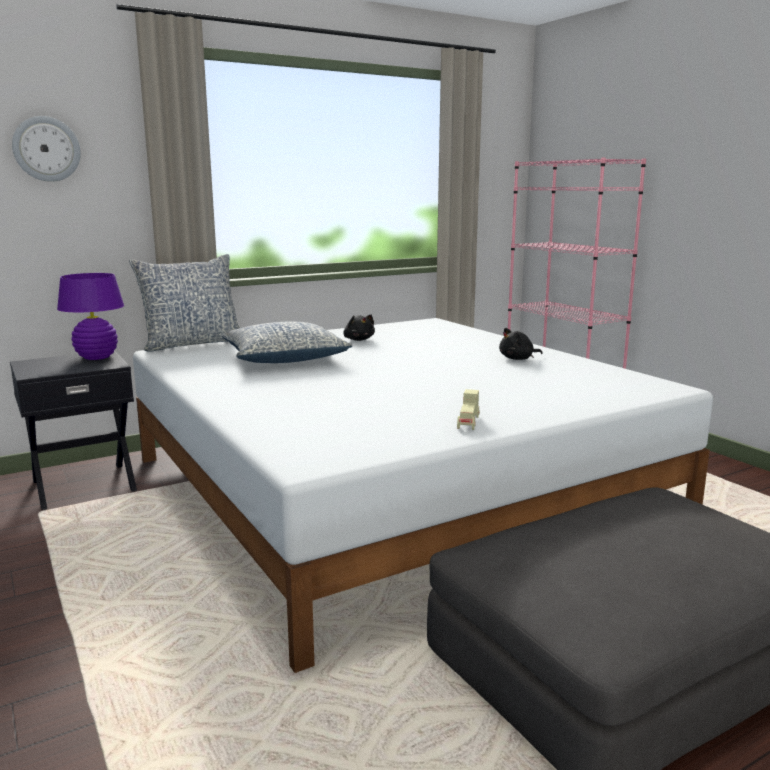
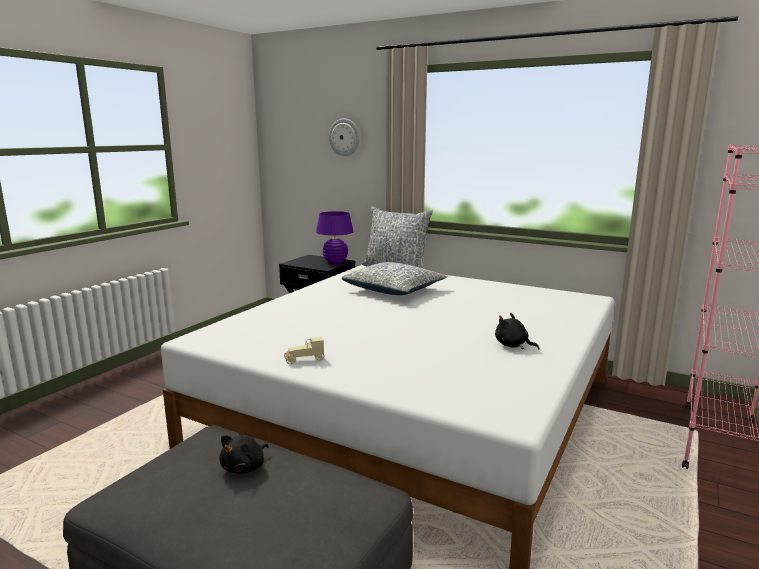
camera: 60 degrees right, 0 degrees up
black plush toy [343,314,375,341] -> black plush toy moved to [219,435,269,473]

